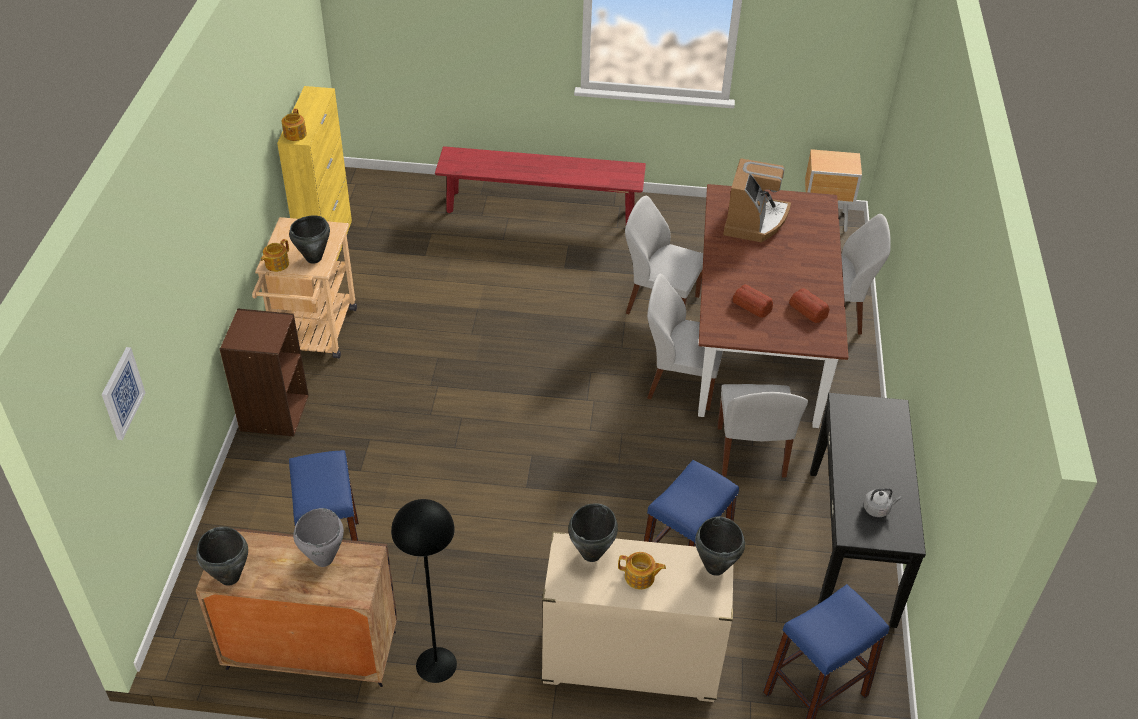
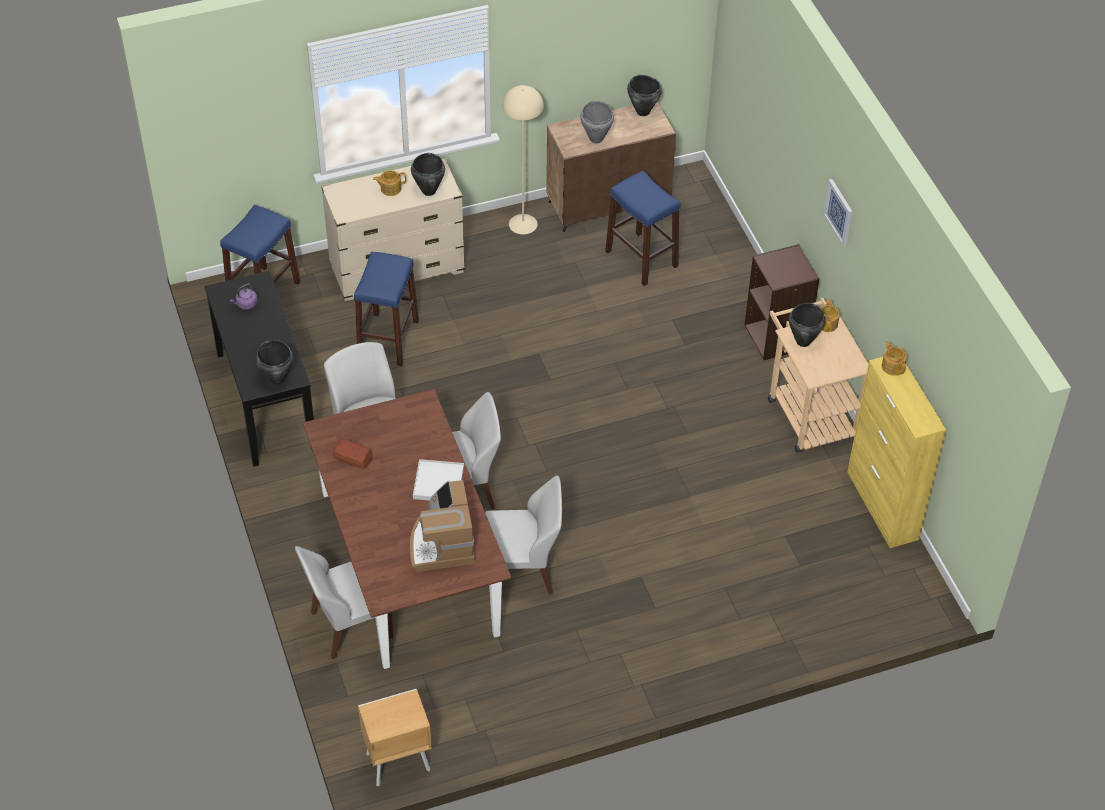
camera: 155 degrees right, 5 degrees up
picture [102,347,145,440] -> picture moved to [823,179,852,246]
black floor lamp [391,499,457,683] -> beige floor lamp [502,85,544,234]
red bench [435,146,646,224] -> none
black cooking pot [695,517,745,576] -> black cooking pot moved to [256,340,293,385]
bread [733,284,773,318] -> none
grey kettle [863,488,902,517] -> purple kettle [230,284,258,310]
none -> white tray [413,459,464,500]

